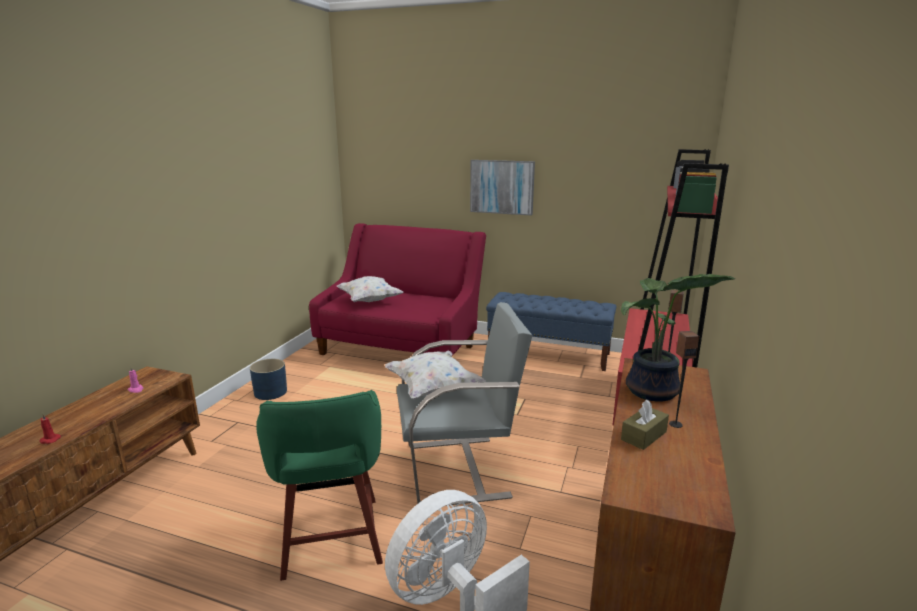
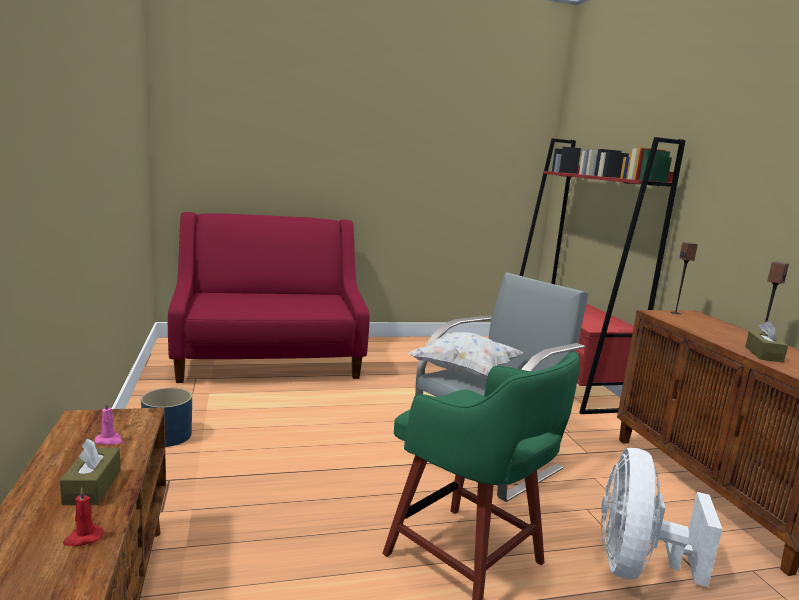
camera: 35 degrees left, 5 degrees down
white pillow [337,276,404,302] -> none
picture [470,160,535,216] -> none
blue bench [486,292,616,371] -> none
potted plant [621,274,736,402] -> none
none -> brown tissue box [60,438,121,505]

